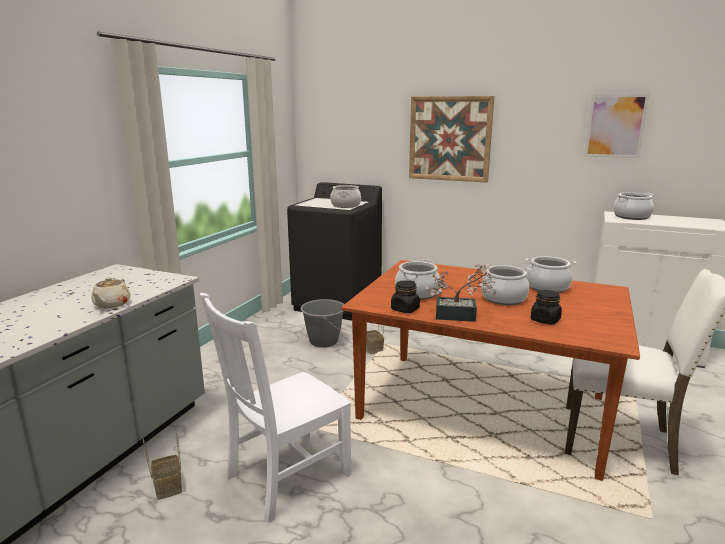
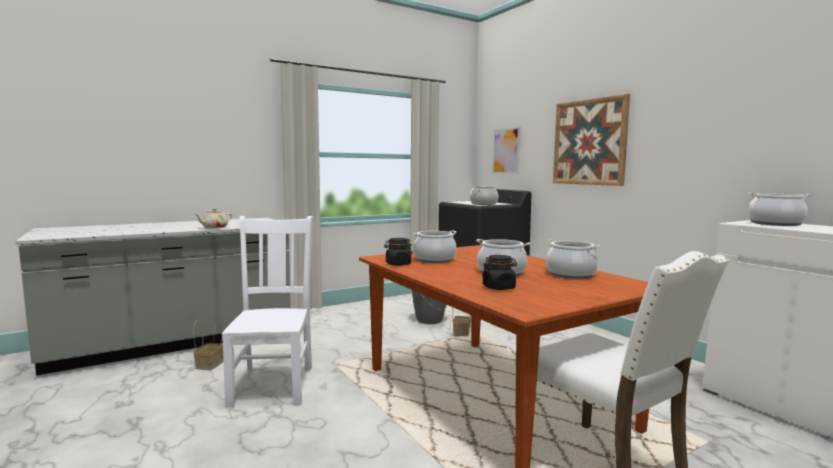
camera: 35 degrees right, 10 degrees down
white chair [200,293,352,522] -> white chair turned 90 degrees clockwise [222,216,313,408]
potted plant [425,264,496,322] -> none
picture [584,94,649,158] -> picture moved to [492,127,520,174]

